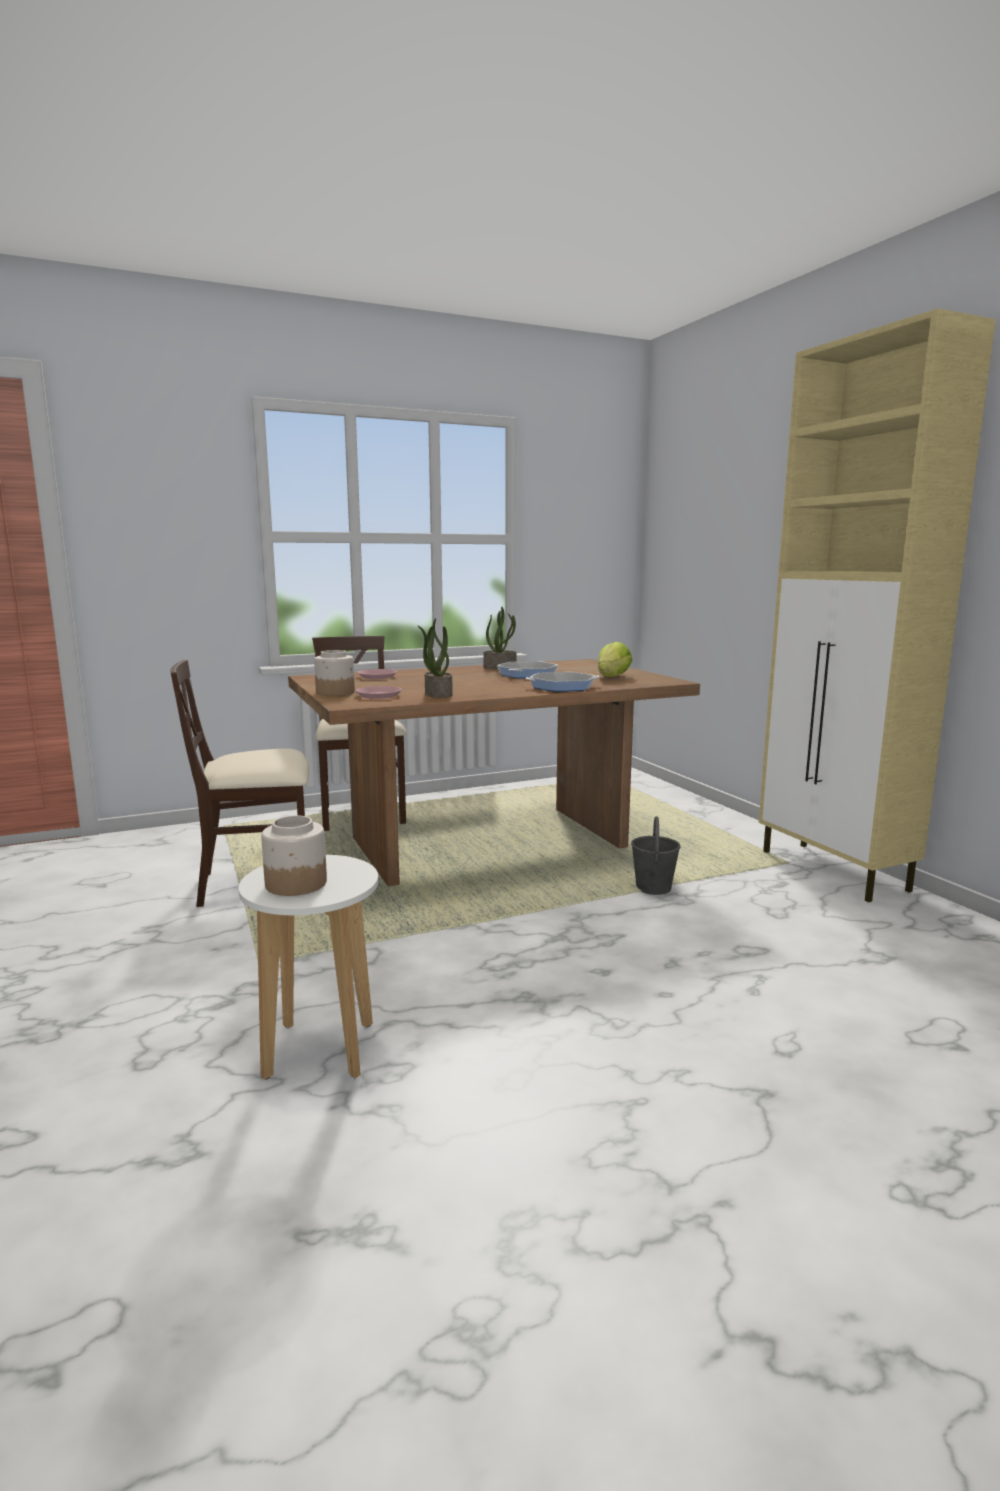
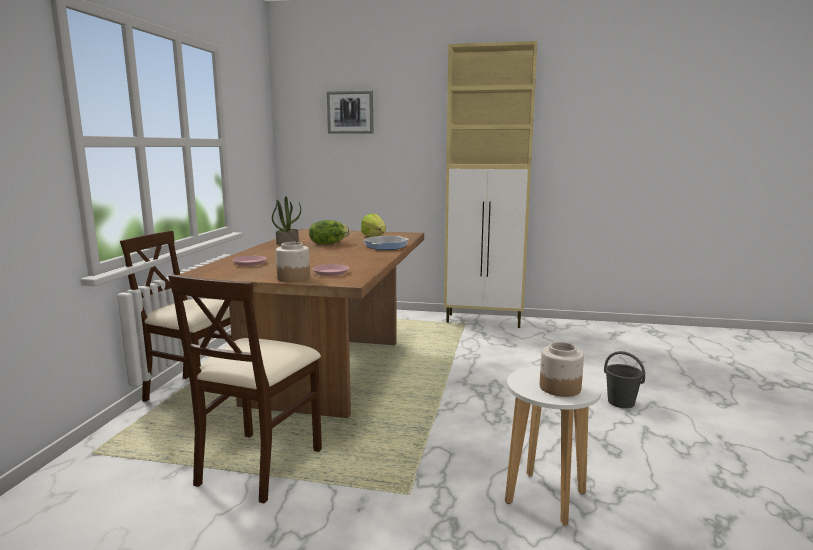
camera: 55 degrees left, 0 degrees up
potted plant [418,618,453,698] -> none
frying pan [497,661,558,678] -> lettuce [309,220,350,244]
grey bucket [631,816,680,895] -> grey bucket moved to [604,351,645,408]
none -> picture [327,91,373,134]

